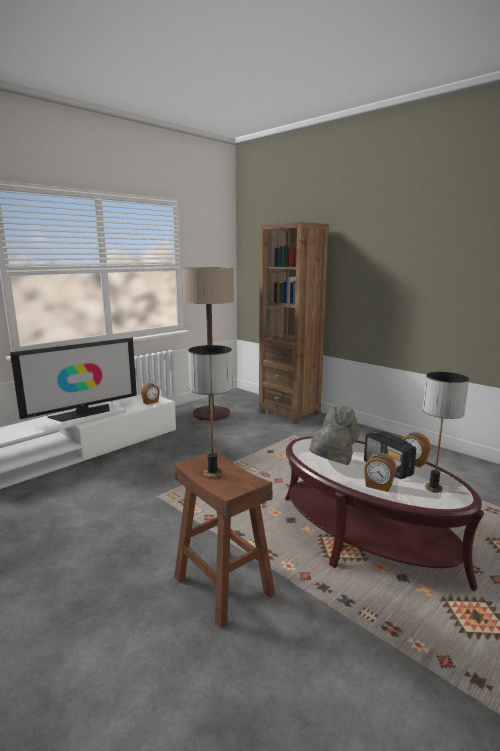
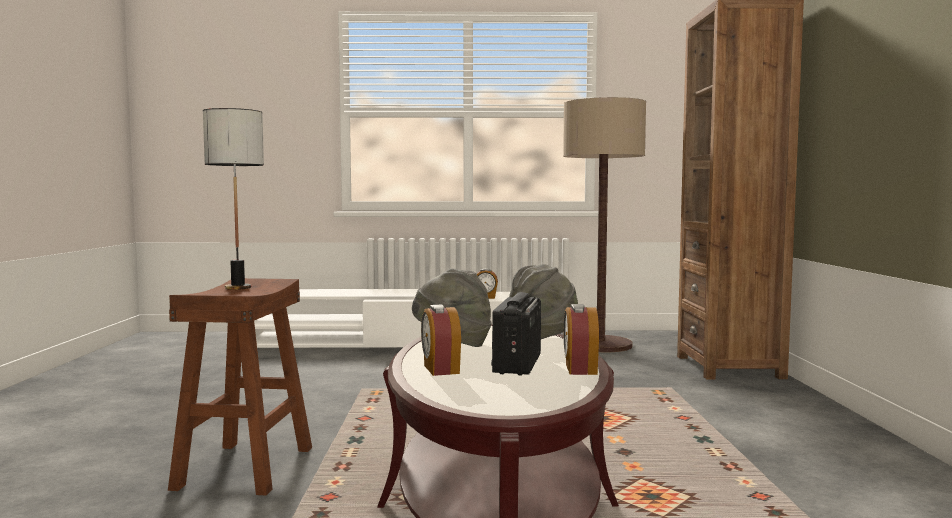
camera: 45 degrees right, 10 degrees down
television [10,338,137,422] -> none
table lamp [423,372,469,493] -> none

